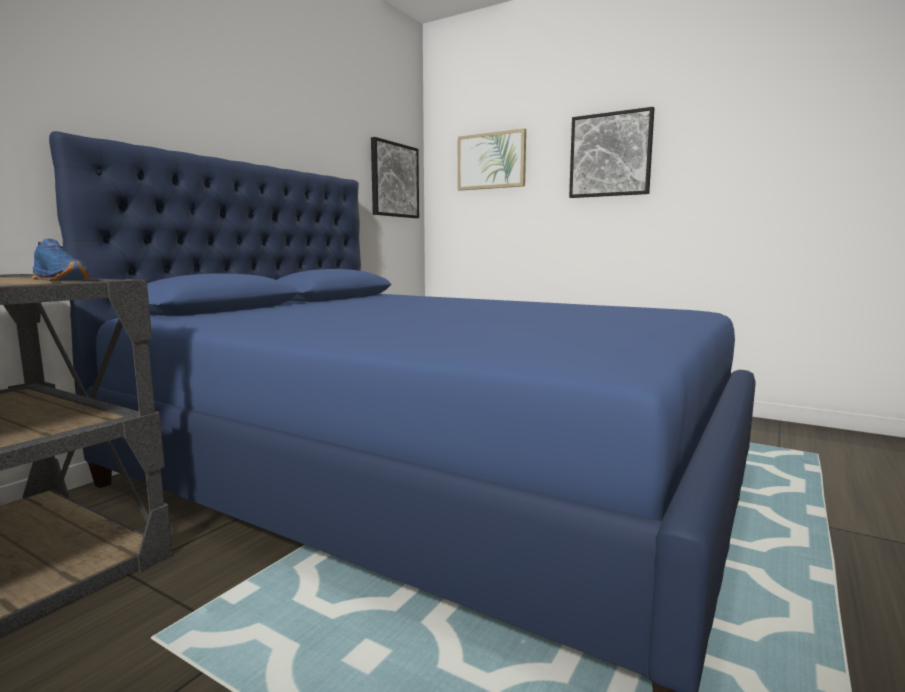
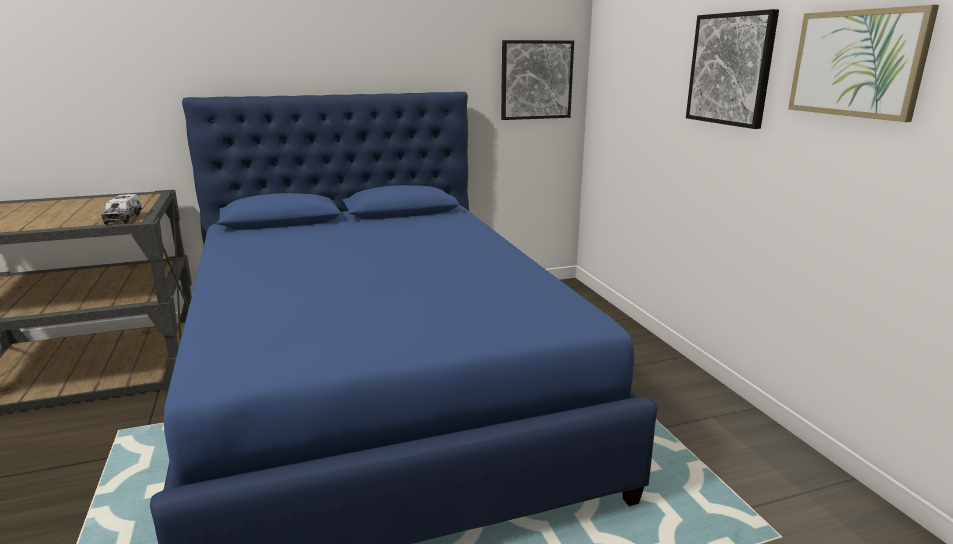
camera: 40 degrees right, 10 degrees up
blue shoe [32,238,90,281] -> toy truck [101,194,142,224]
picture [458,128,526,191] -> picture moved to [788,5,939,122]

